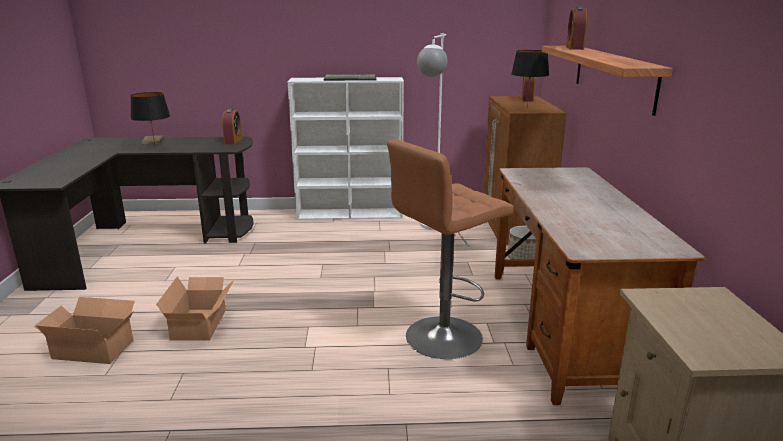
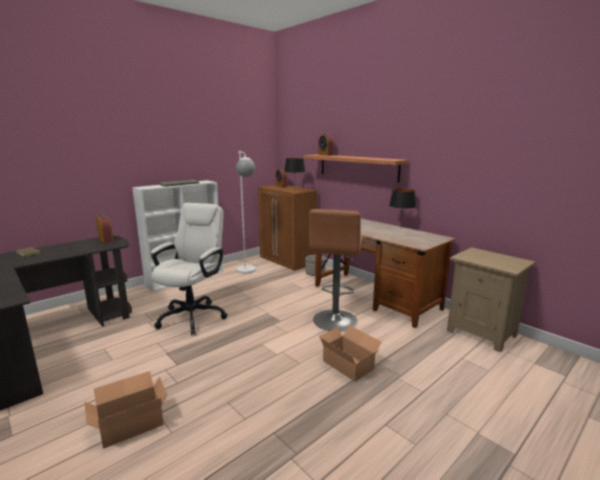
camera: 40 degrees left, 5 degrees down
black table lamp [131,92,170,150] -> black table lamp moved to [389,189,416,221]
cardboard box [156,276,235,341] -> cardboard box moved to [319,325,382,381]
none -> white office chair [151,203,228,335]

